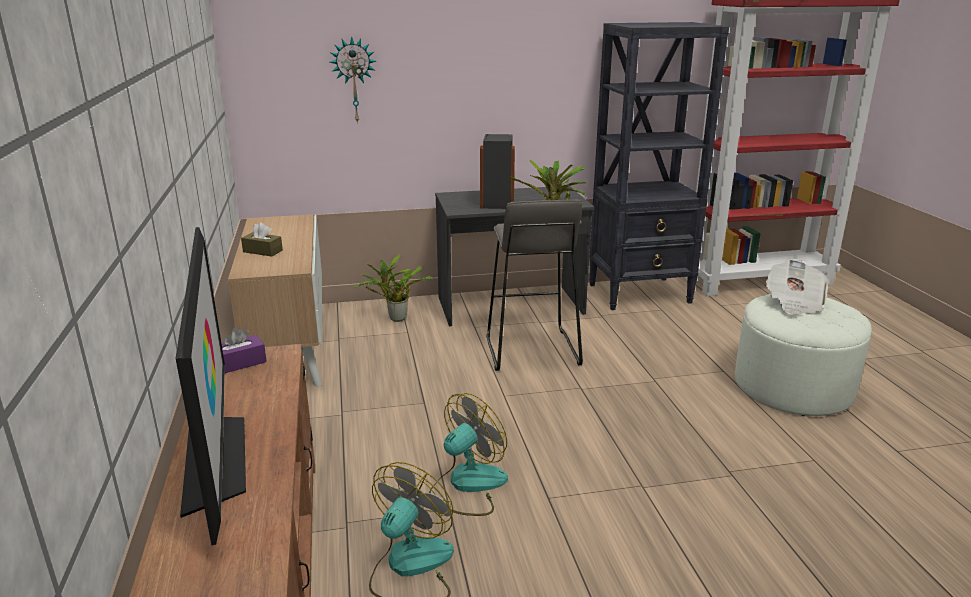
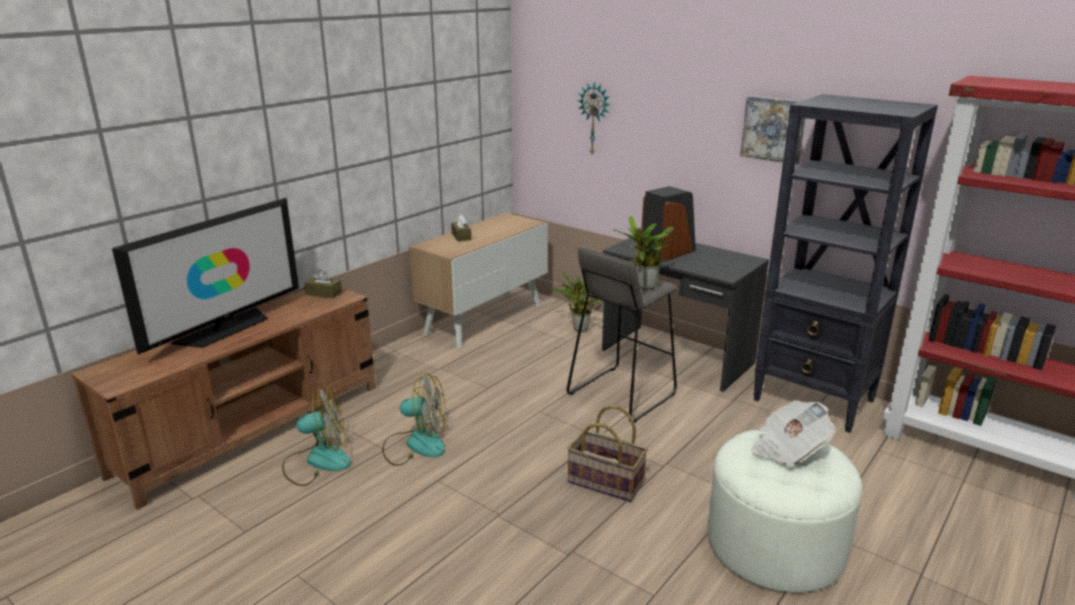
camera: 50 degrees right, 0 degrees up
purple tissue box [221,328,267,373] -> brown tissue box [305,269,342,298]
none -> basket [567,405,648,502]
none -> picture [740,96,806,165]

